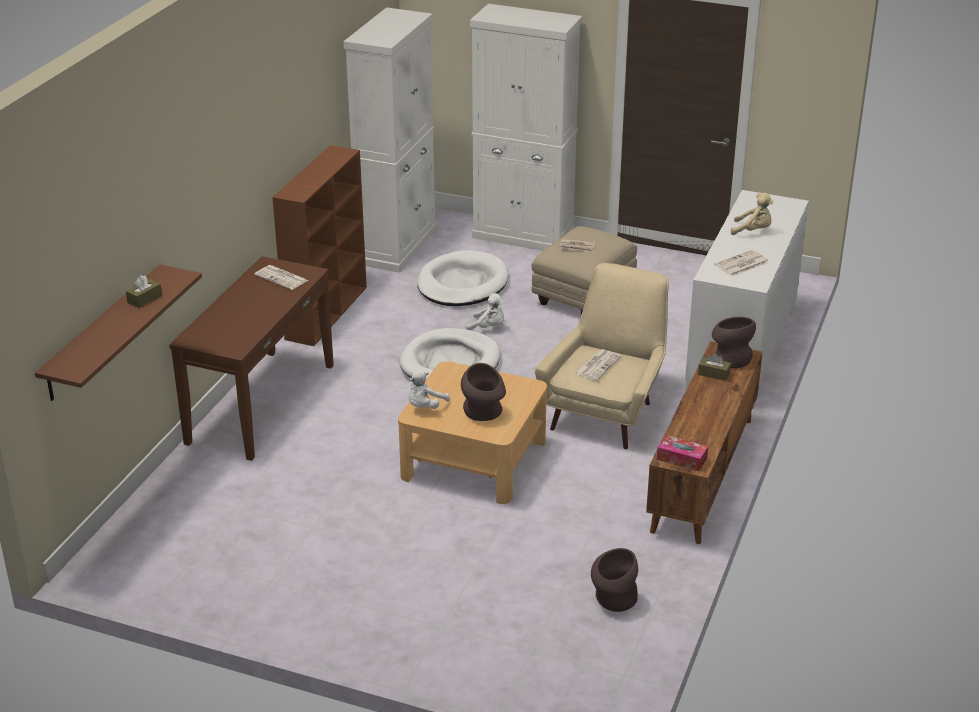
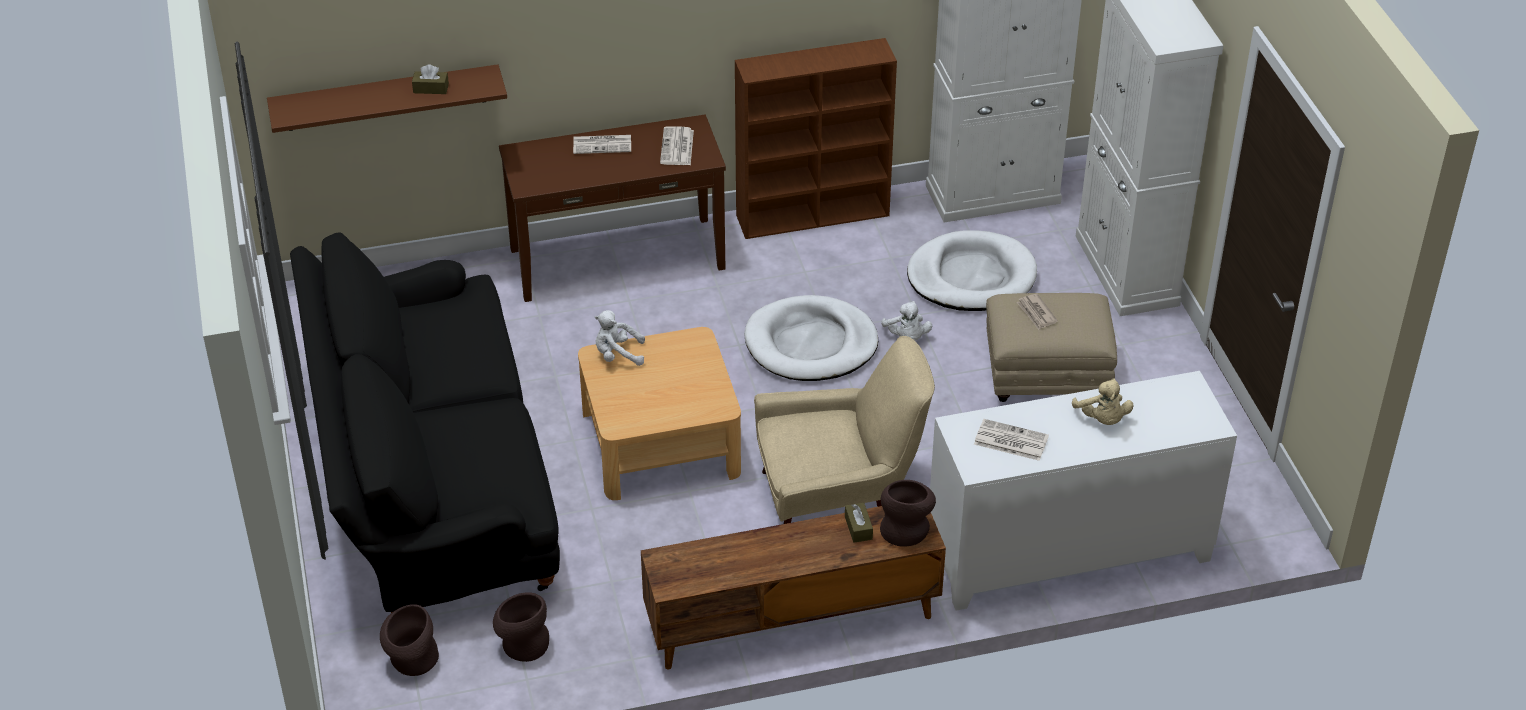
camera: 55 degrees right, 10 degrees up
brown vase [461,363,506,421] -> brown vase moved to [380,604,439,676]
newspaper [574,349,621,381] -> newspaper moved to [573,135,631,154]
tissue box [657,435,708,471] -> none
none -> black sofa [290,232,560,613]

